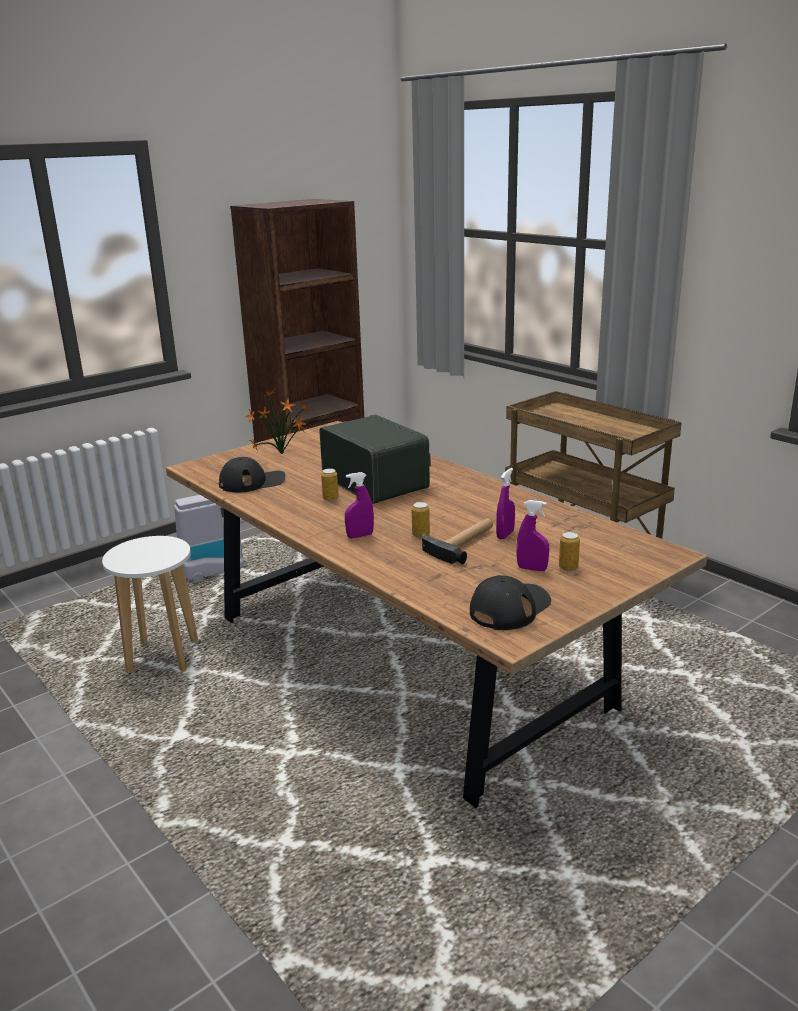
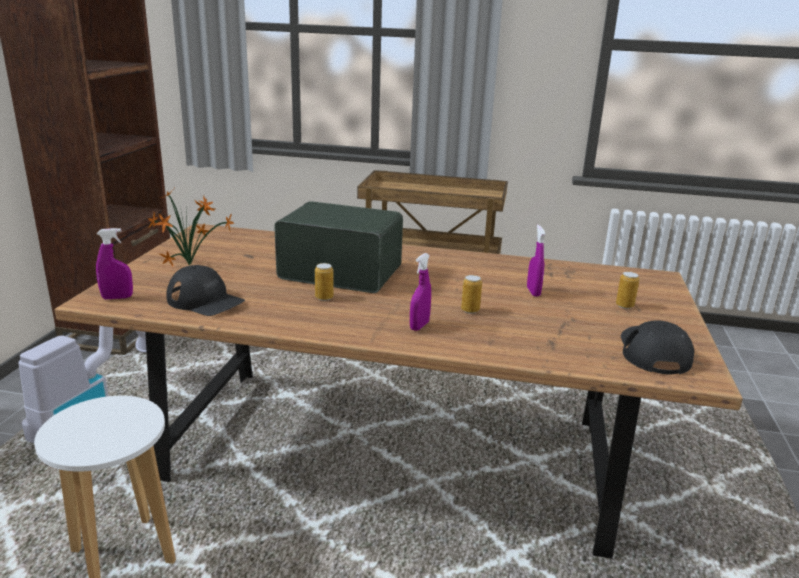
camera: 40 degrees left, 0 degrees up
black cap [219,457,285,492] -> black cap turned 90 degrees clockwise [166,265,245,316]
hammer [422,518,493,564] -> none
purple spray bottle [516,500,549,571] -> purple spray bottle moved to [96,228,133,299]

